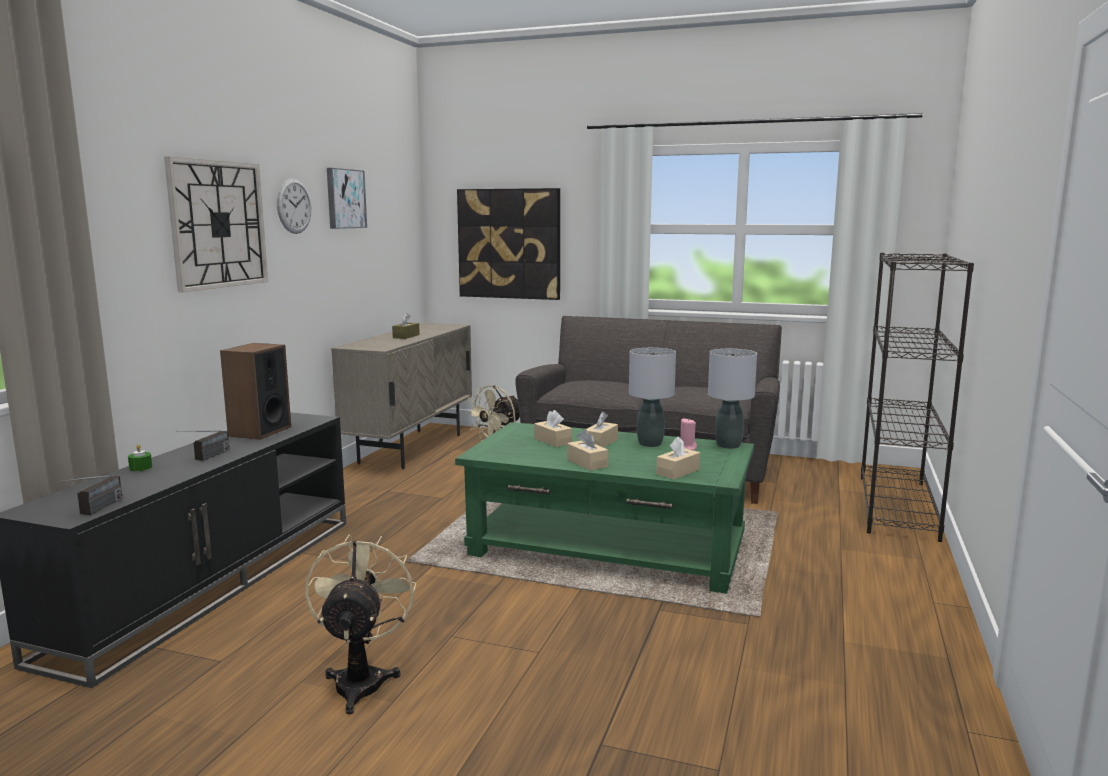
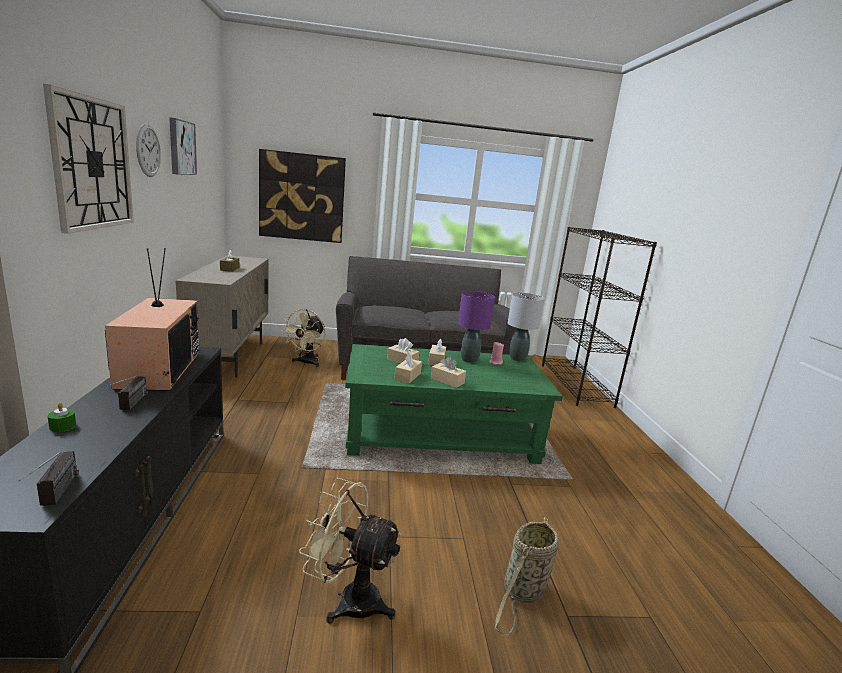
camera: 25 degrees left, 5 degrees up
speaker [220,343,291,440] -> television [105,248,200,391]
beige fan [305,534,416,714] -> beige fan turned 45 degrees counterclockwise [299,478,402,624]
grey table lamp [629,348,676,447] -> purple table lamp [458,291,495,363]
beige tissue box [656,436,700,480] -> beige tissue box moved to [394,352,422,383]
none -> basket [494,517,559,635]

